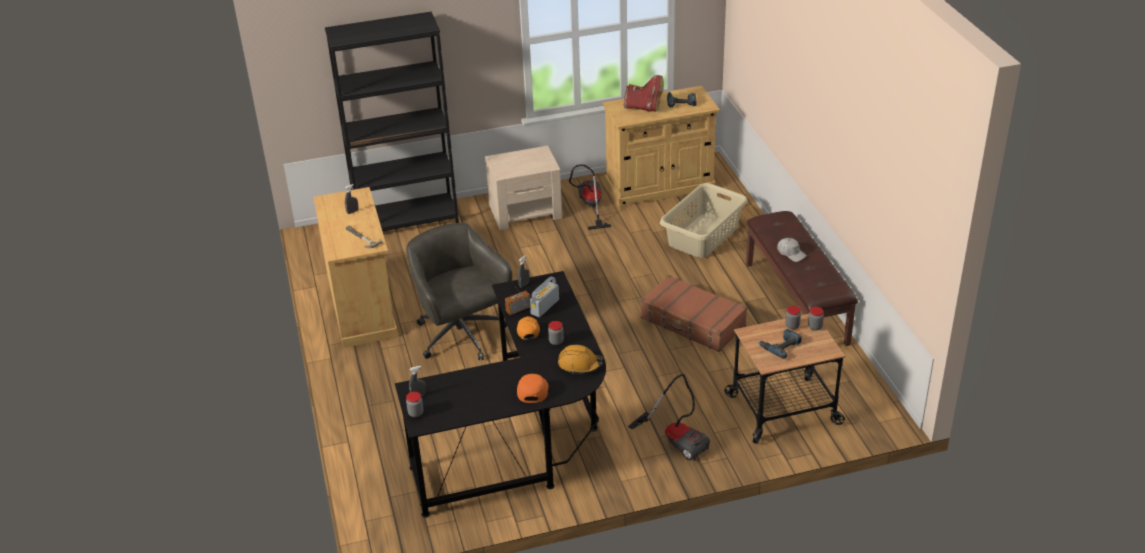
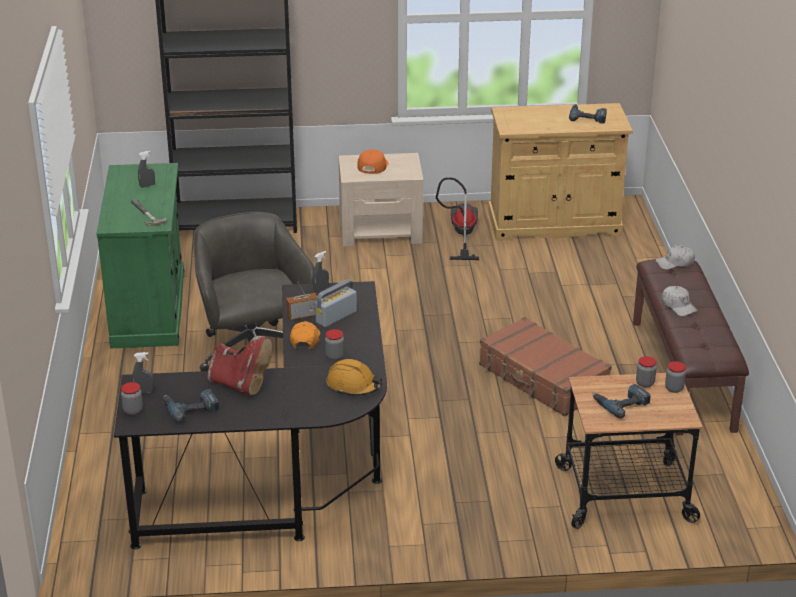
camera: 10 degrees right, 5 degrees down
beige cabinet [313,187,398,348] -> green cabinet [96,163,184,349]
orange cap [517,374,548,403] -> orange cap moved to [357,150,388,174]
red boot [624,75,664,111] -> red boot moved to [207,336,272,395]
vacuum cleaner [628,374,710,461] -> none
beige laundry basket [660,183,748,258] -> none
none -> power drill [163,389,219,423]
none -> white cap [656,245,695,270]

